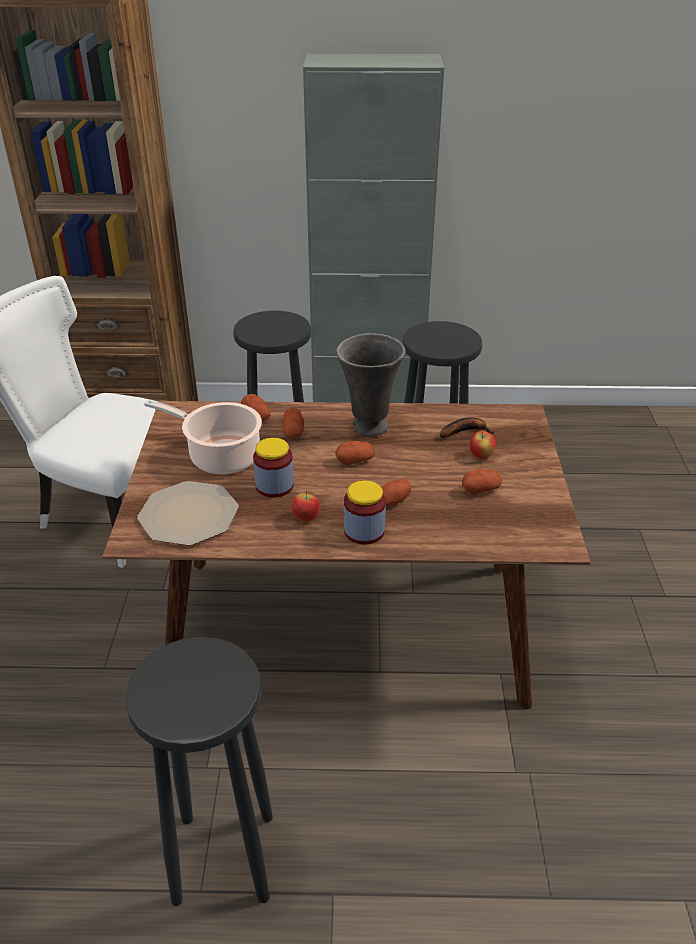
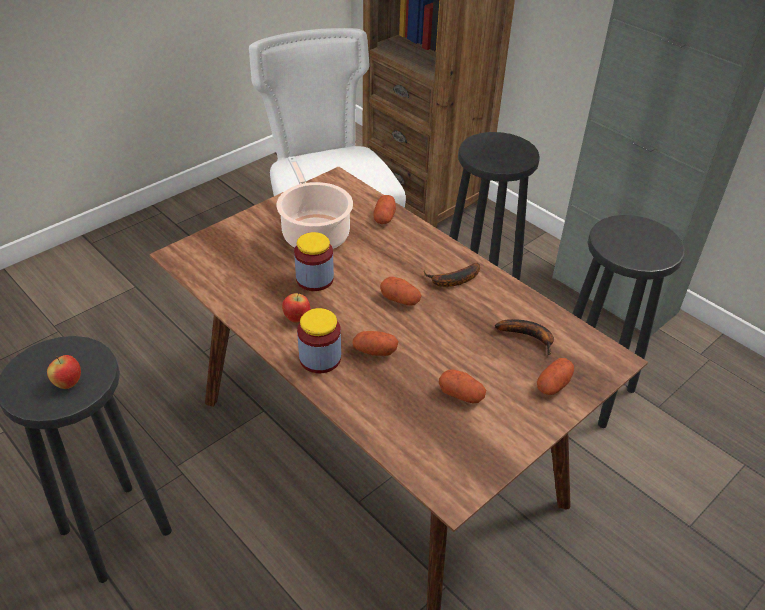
camera: 45 degrees right, 5 degrees up
plate [137,481,239,546] -> none
potato [282,408,304,438] -> potato moved to [537,358,574,395]
grey vase [336,333,406,437] -> banana [424,263,480,287]
apple [470,431,496,459] -> apple moved to [47,355,81,389]

